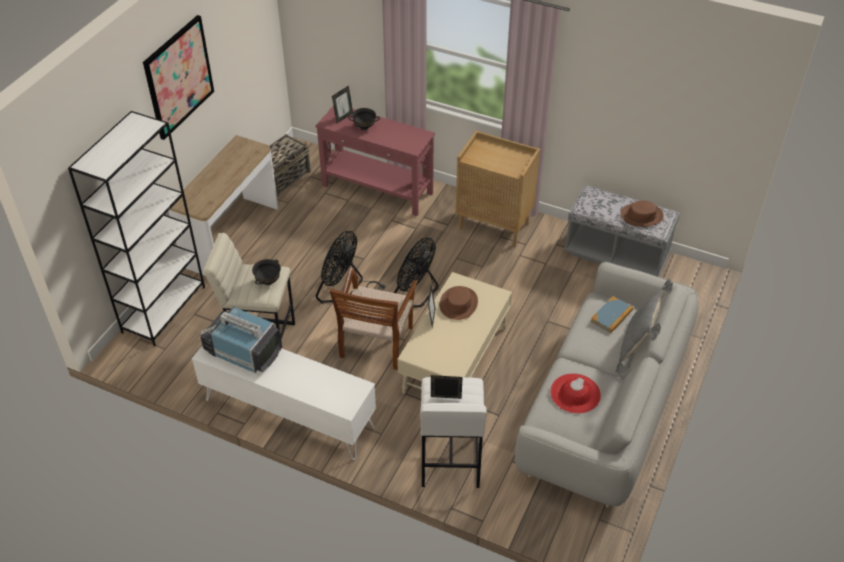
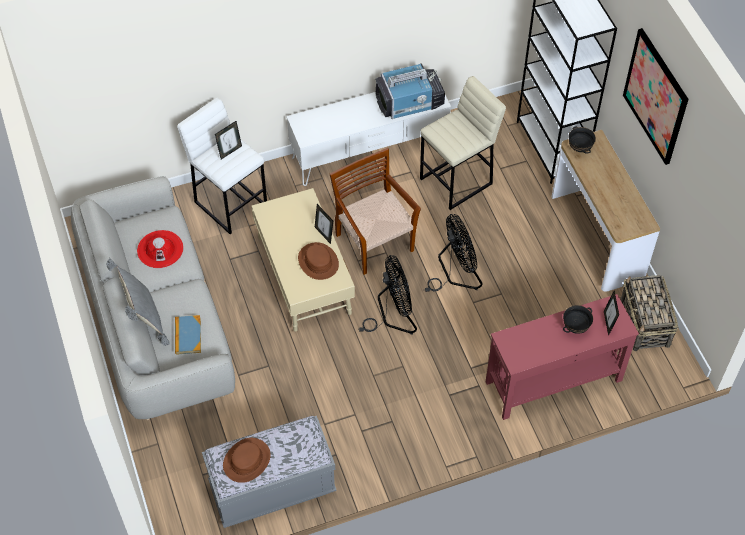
camera: 135 degrees right, 10 degrees up
black bowl [252,259,281,285] -> black bowl moved to [568,126,596,154]
brown cabinet [456,130,540,247] -> none

